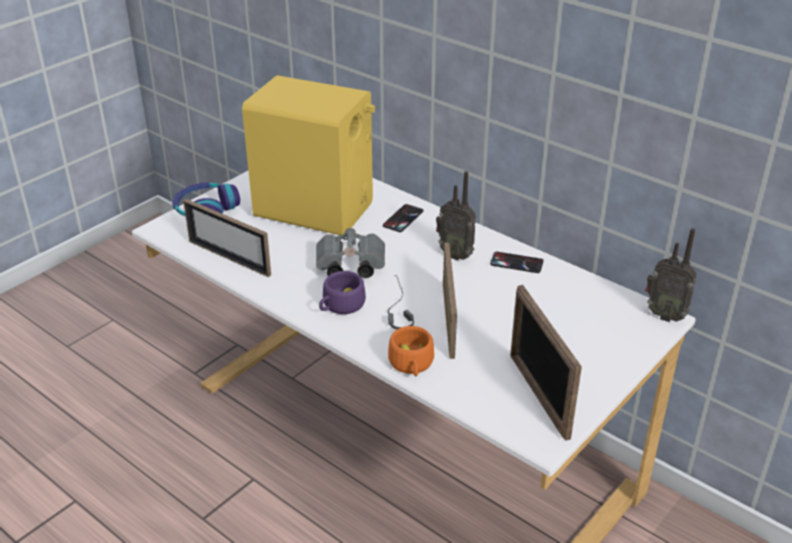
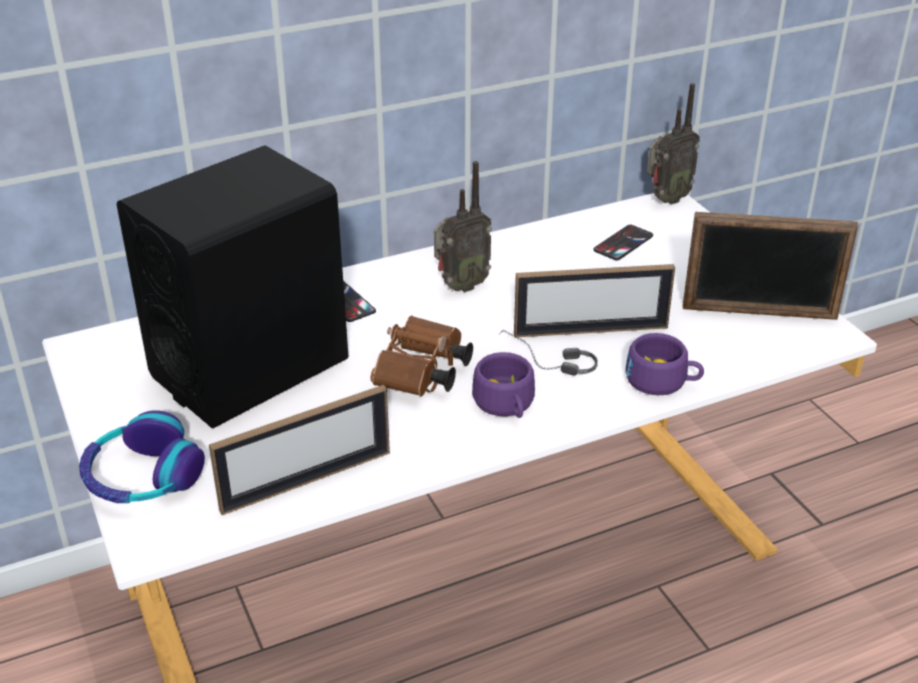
camera: 65 degrees left, 0 degrees up
yellow speaker [242,75,375,235] -> black speaker [117,145,348,428]
grey binoculars [316,228,385,278] -> brown binoculars [370,316,473,396]
orange cup [388,326,434,376] -> purple cup [625,333,704,395]
picture frame [443,243,457,359] -> picture frame turned 150 degrees clockwise [514,264,675,338]
phone [490,252,544,273] -> phone moved to [593,225,653,260]

